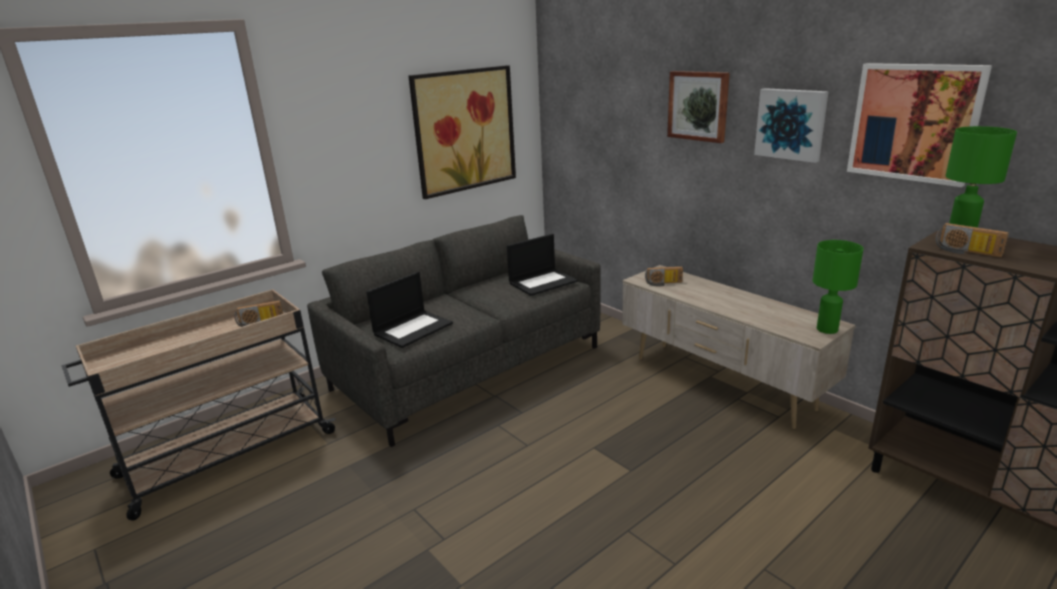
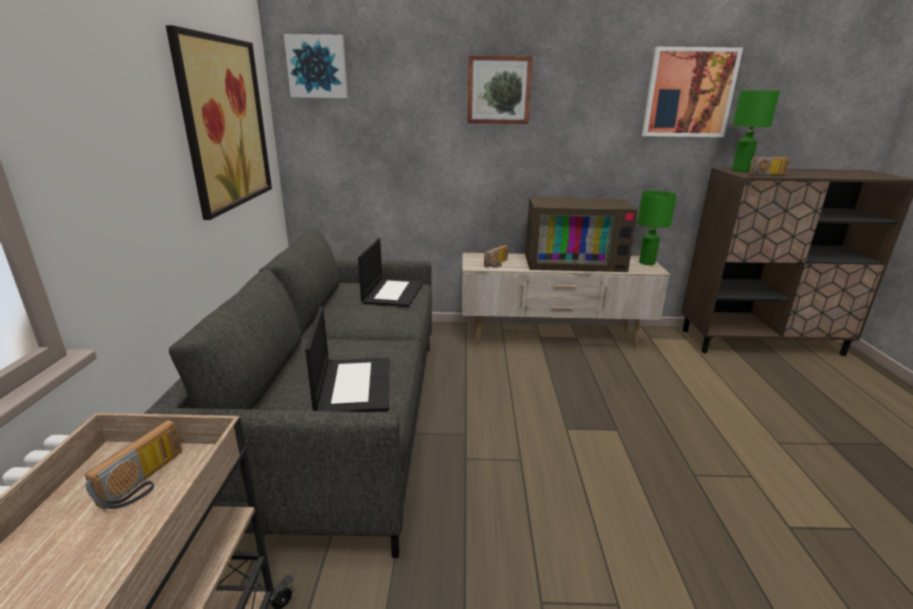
camera: 50 degrees left, 0 degrees up
picture [754,88,829,163] -> picture moved to [284,34,348,98]
none -> television [525,197,638,272]

